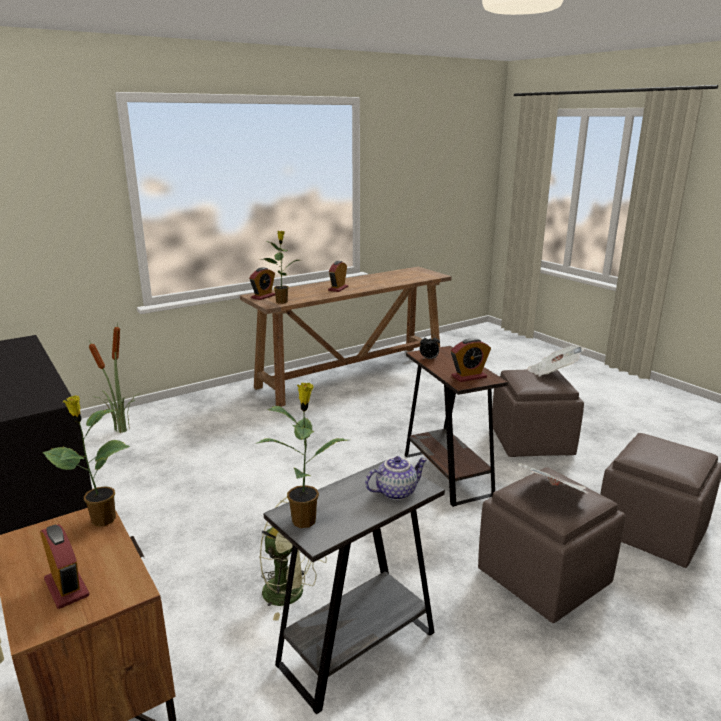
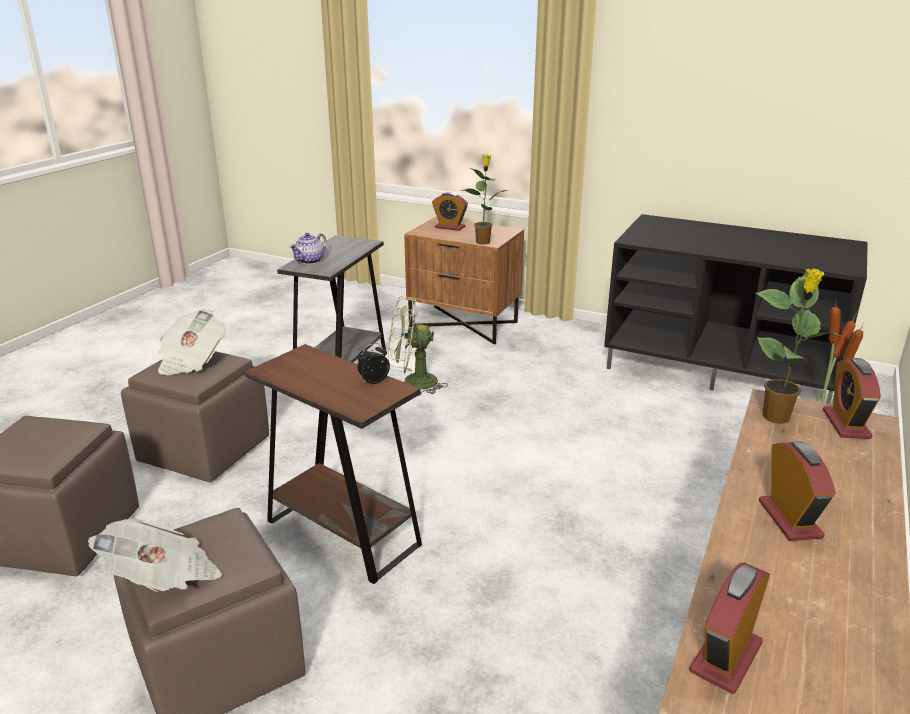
camera: 150 degrees right, 5 degrees up
potted plant [255,383,348,528] -> none
alarm clock [451,338,491,382] -> alarm clock moved to [689,562,770,694]

